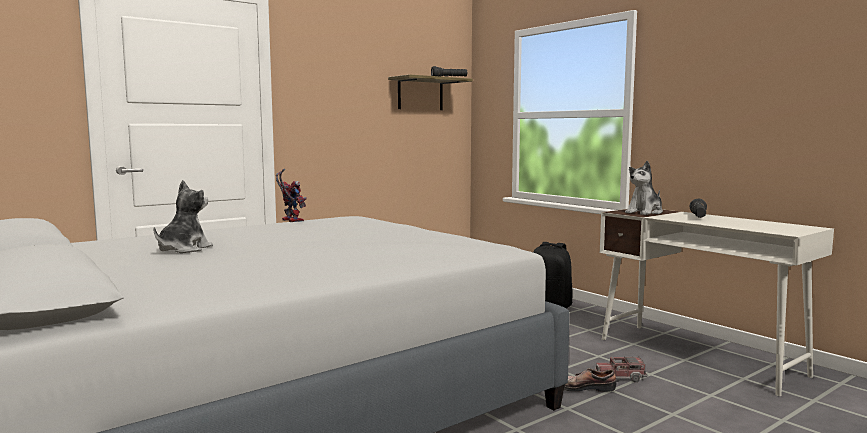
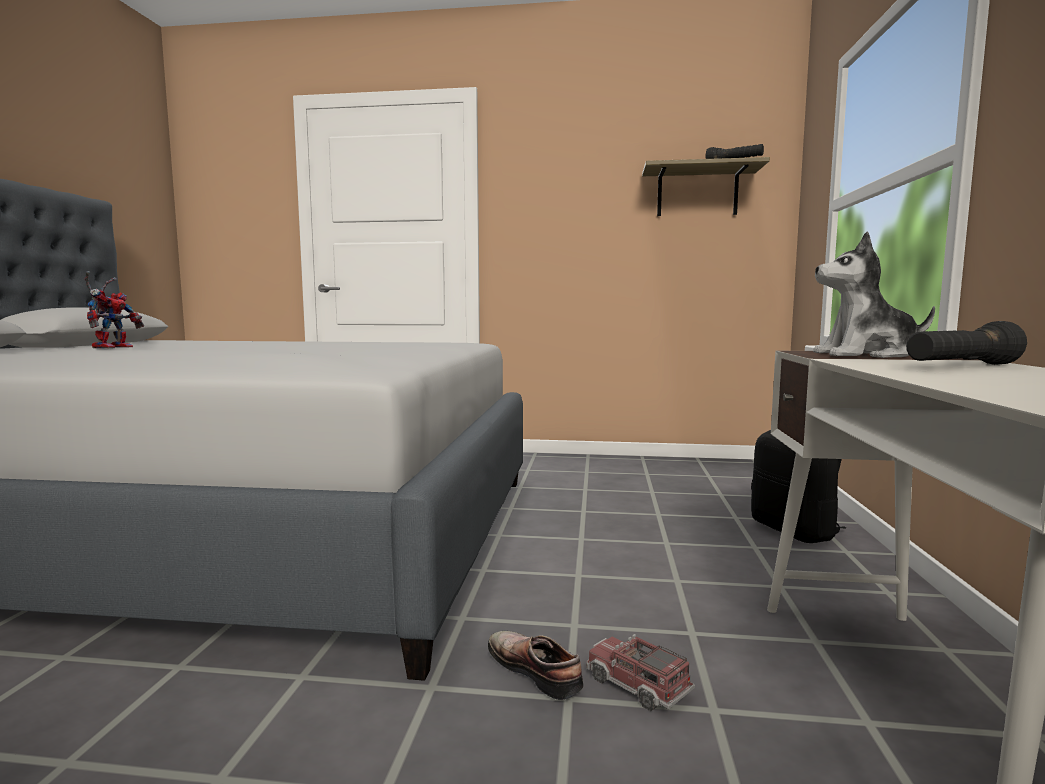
camera: 45 degrees right, 0 degrees up
plush toy [153,180,213,253] -> none
toy robot [276,169,307,222] -> toy robot moved to [85,271,144,349]

